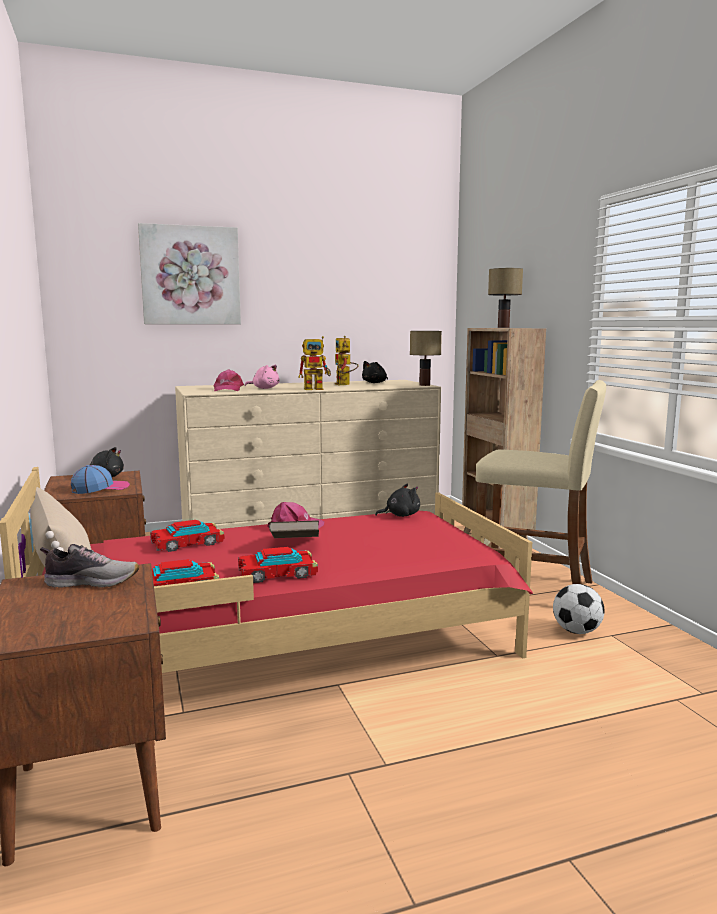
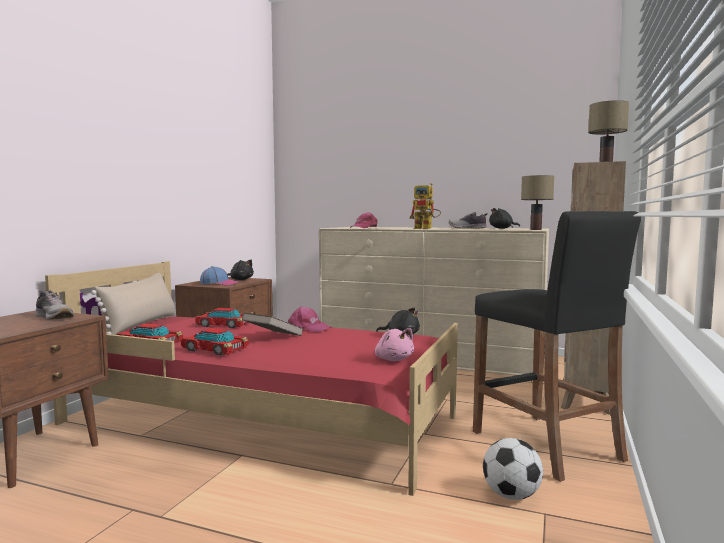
camera: 40 degrees right, 5 degrees down
picture [138,223,241,324] -> none
pink plush toy [245,365,280,389] -> pink plush toy moved to [375,328,414,361]
toy robot [335,336,359,385] -> shoe [449,212,488,229]
beige stool [475,380,606,584] -> black stool [473,211,641,482]

